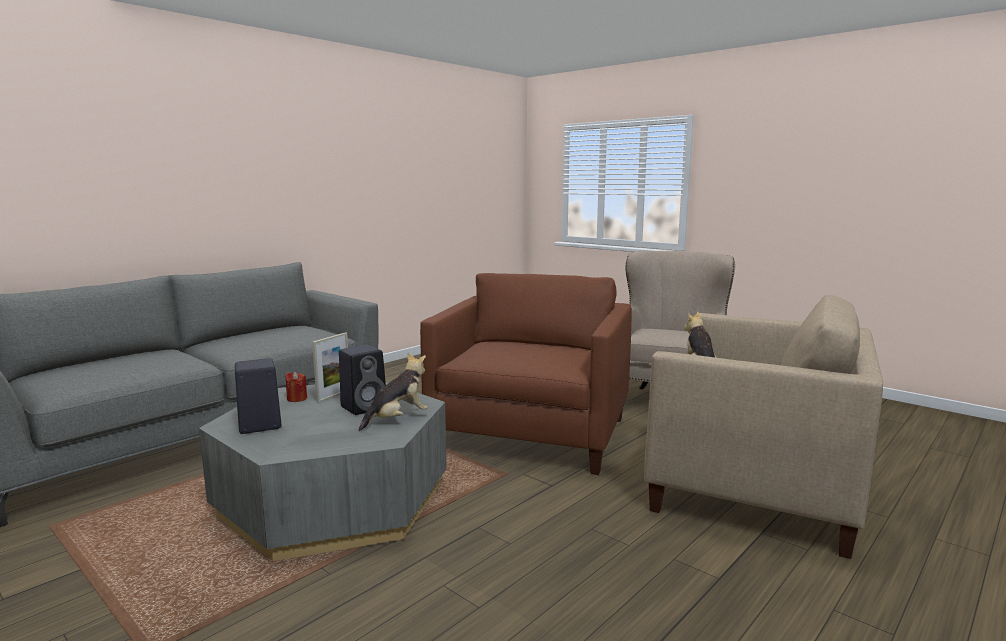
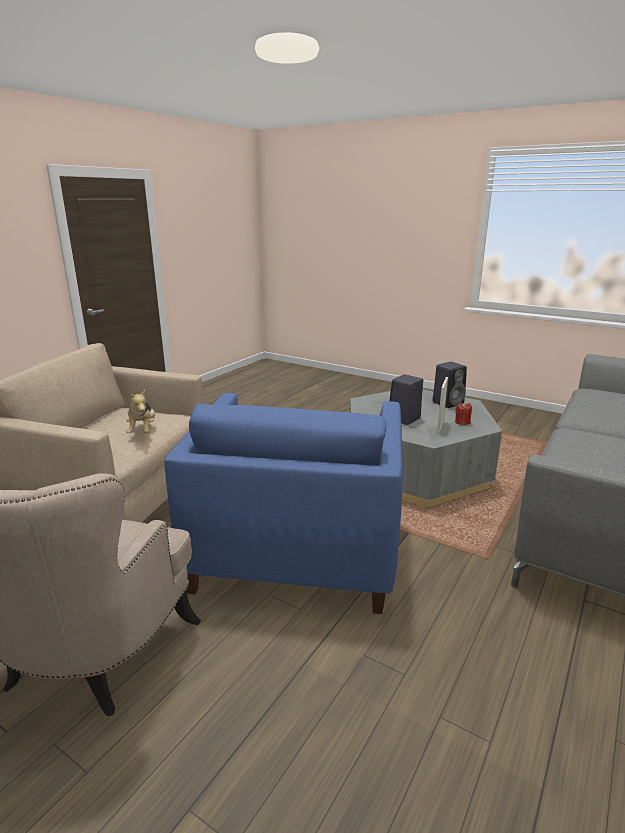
camera: 170 degrees right, 10 degrees up
plush toy [358,353,428,431] -> none
brown armchair [420,273,632,475] -> blue armchair [164,393,403,614]

